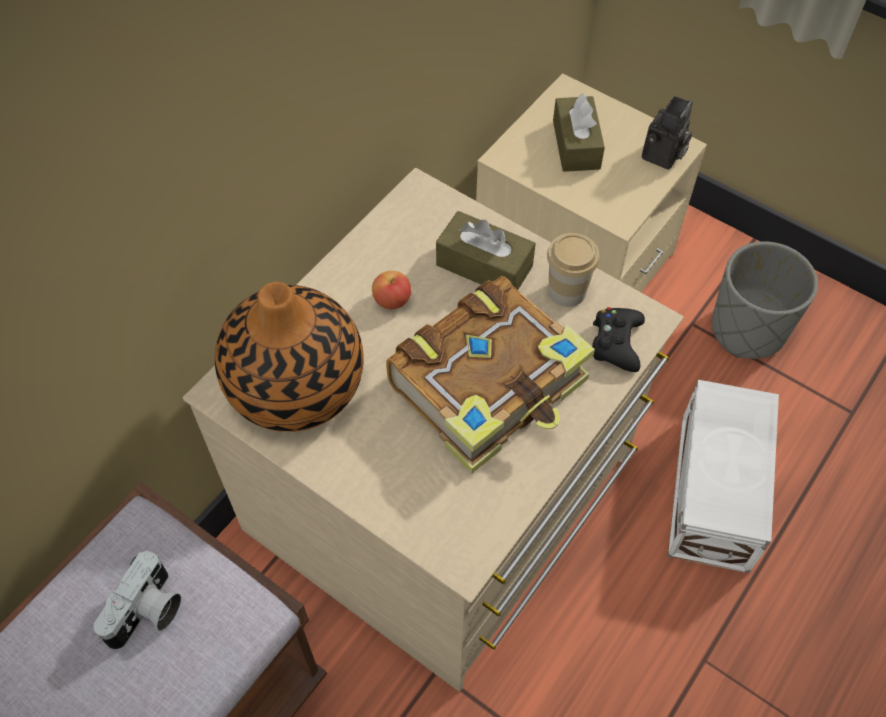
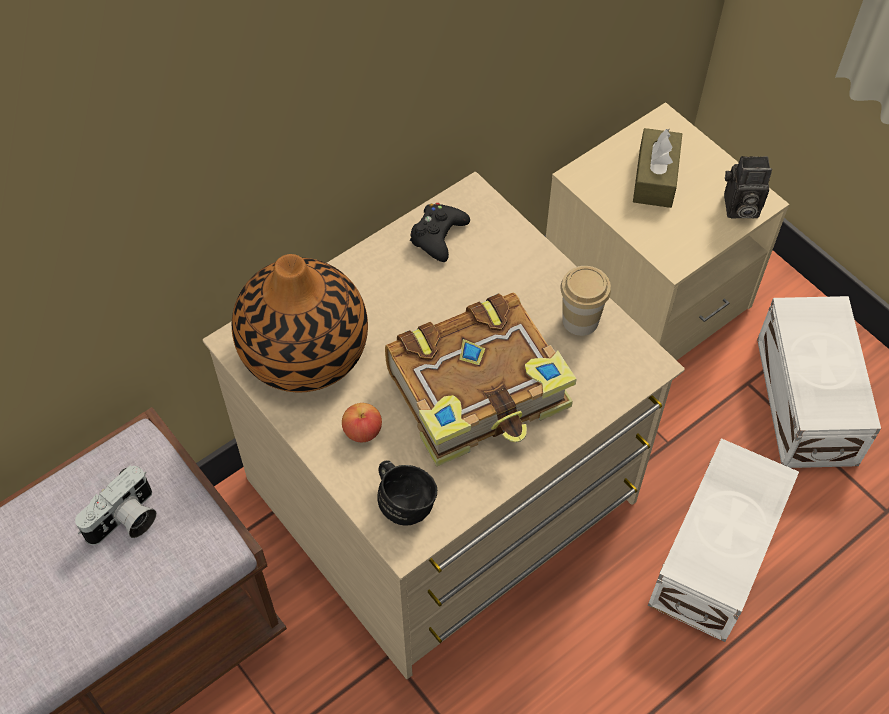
camera: 15 degrees right, 0 degrees up
apple [372,271,411,309] -> apple moved to [342,403,382,442]
brown tissue box [436,211,536,290] -> none
black game controller [592,307,645,372] -> black game controller moved to [410,203,470,262]
camera [642,96,693,170] -> camera turned 45 degrees clockwise [724,156,772,218]
grey planter [711,241,818,359] -> white storage box [757,296,881,468]
none -> black mug [377,460,437,526]

